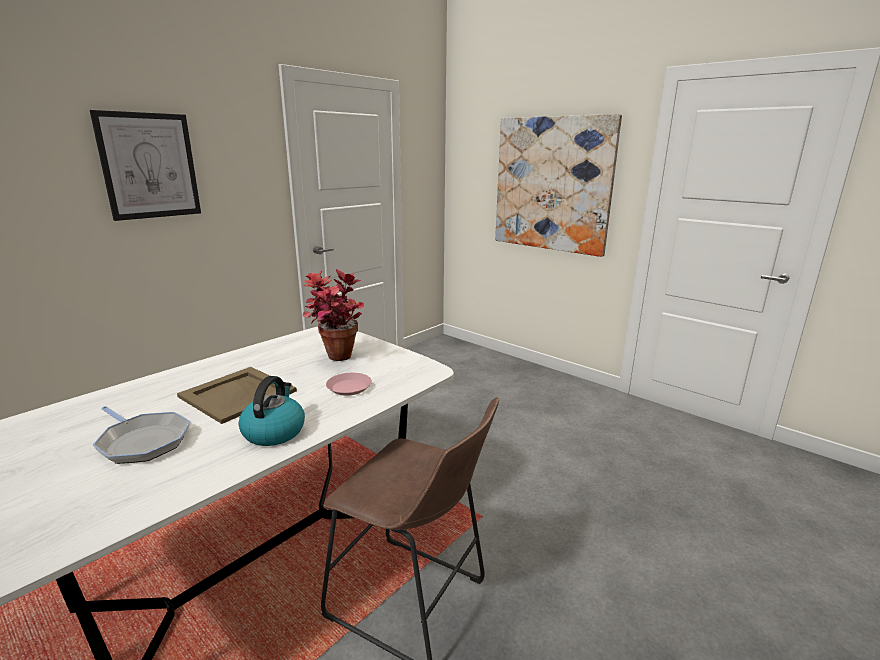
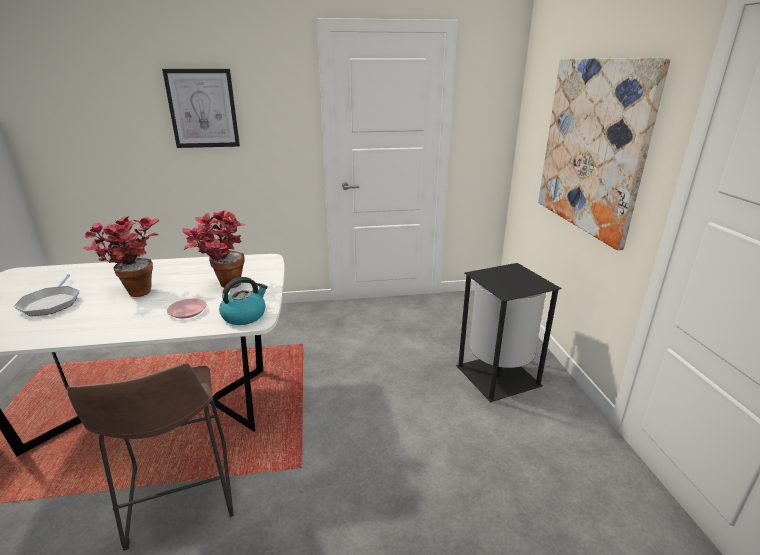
camera: 40 degrees right, 5 degrees up
beige tray [177,367,297,424] -> potted plant [83,216,160,297]
kettle [238,376,305,446] -> kettle moved to [219,277,268,325]
none -> black trash can [456,263,562,402]

